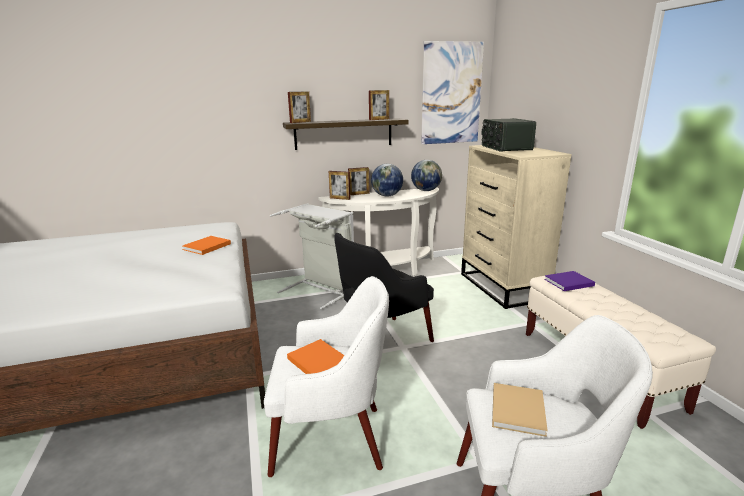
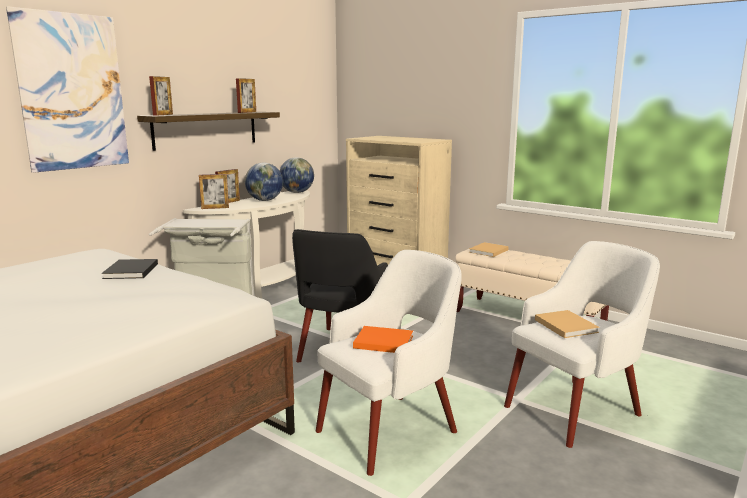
camera: 35 degrees left, 5 degrees down
orange book [183,236,231,255] -> black book [101,259,158,279]
picture [421,41,484,144] -> picture moved to [6,6,129,173]
radio [481,118,536,151] -> none
purple book [544,271,595,291] -> beige book [469,242,509,257]

